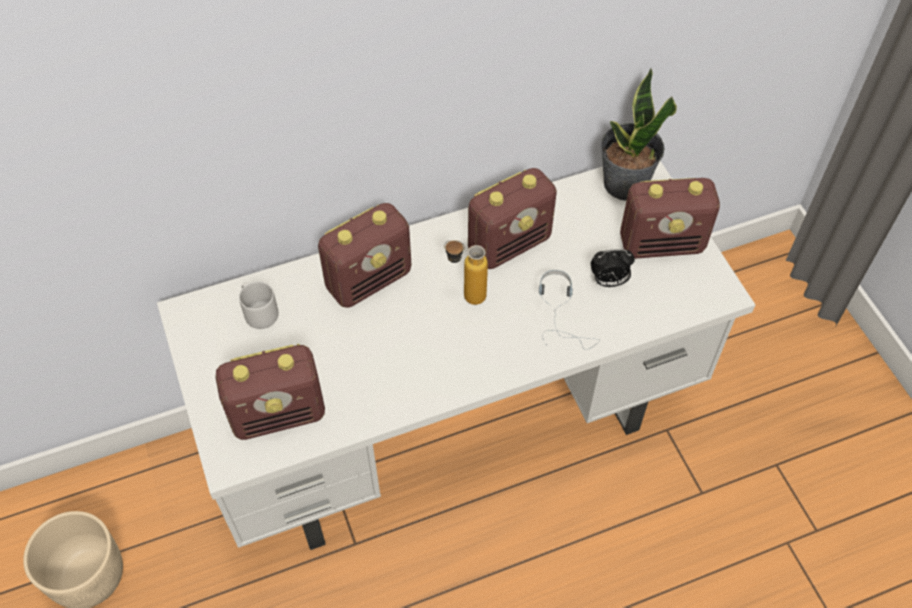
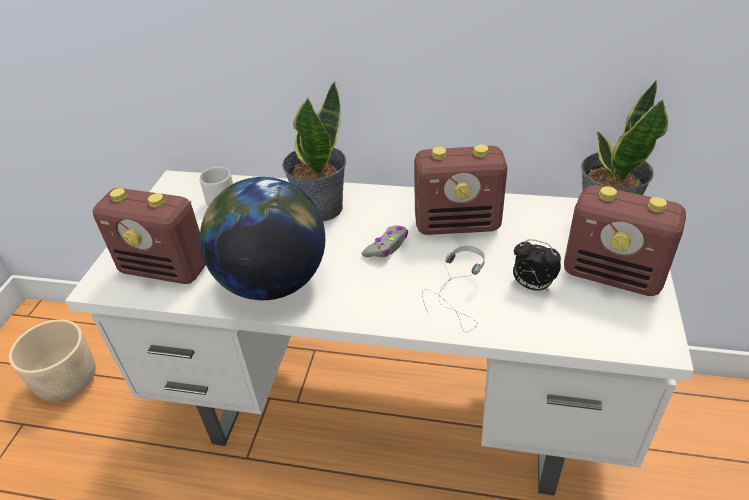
camera: 35 degrees right, 15 degrees down
radio [318,203,411,308] -> potted plant [282,81,346,221]
bottle [444,240,488,305] -> grey game controller [362,225,408,258]
none -> globe [200,177,325,300]

